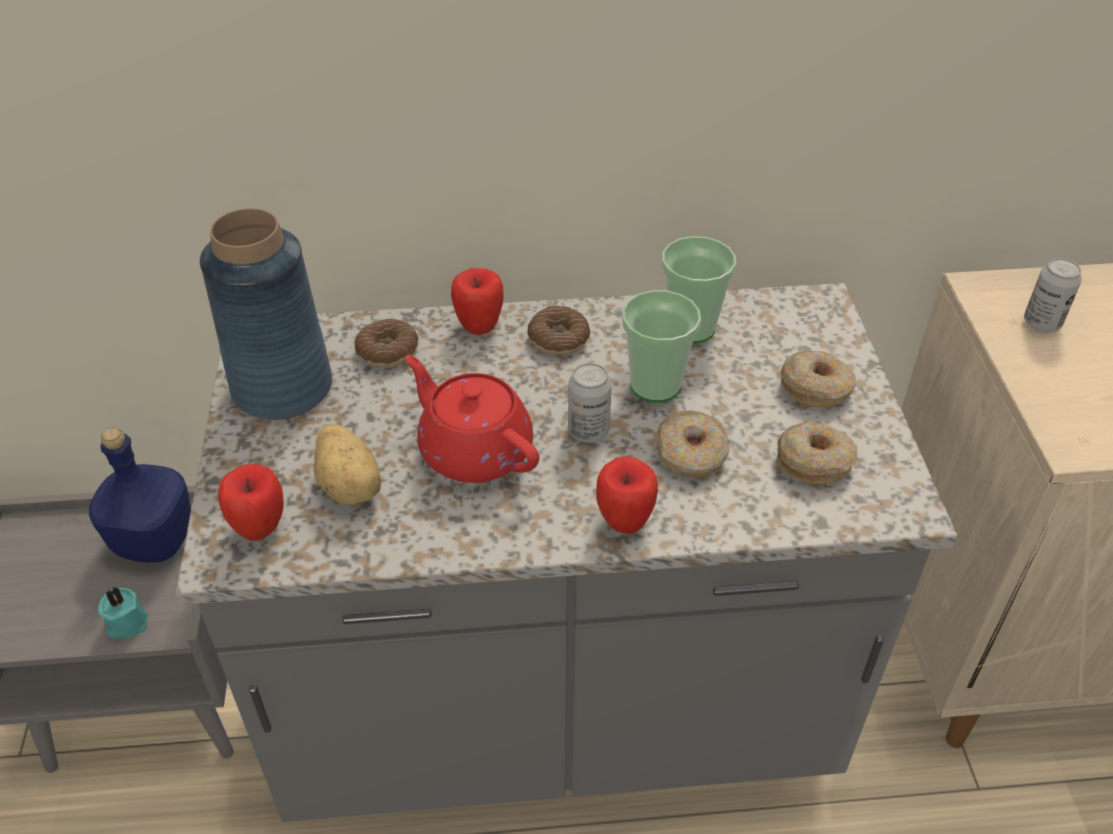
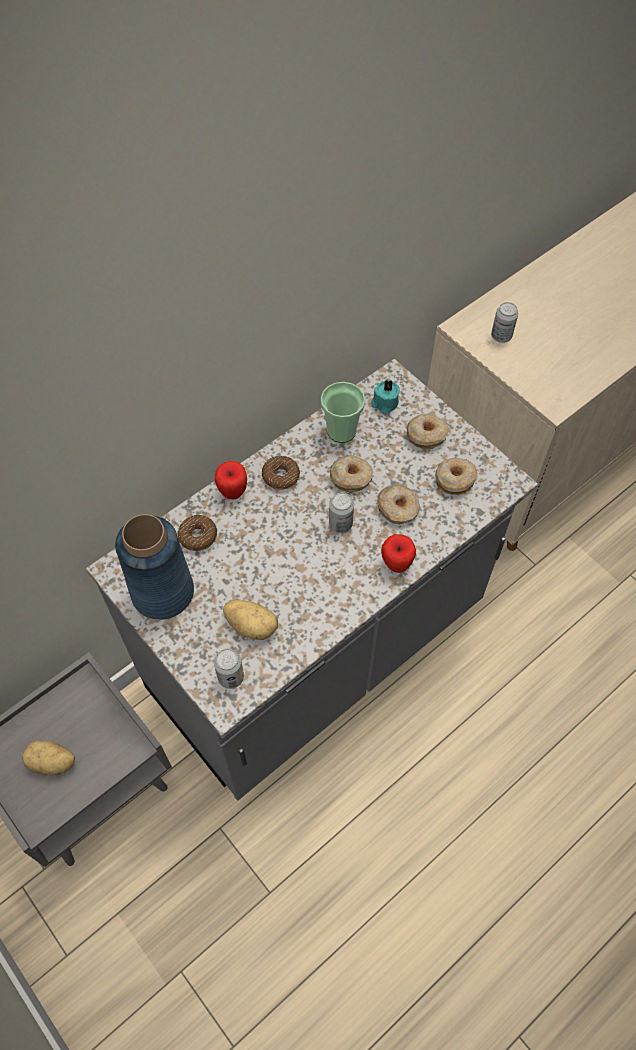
camera: 35 degrees left, 15 degrees up
blue bottle [89,428,191,563] -> none
turquoise candle [98,587,148,639] -> turquoise candle moved to [371,380,400,414]
apple [218,464,284,541] -> can [214,649,244,689]
red teapot [405,355,539,483] -> none
cup [622,290,701,402] -> donut [330,455,373,492]
none -> potato [22,741,75,776]

